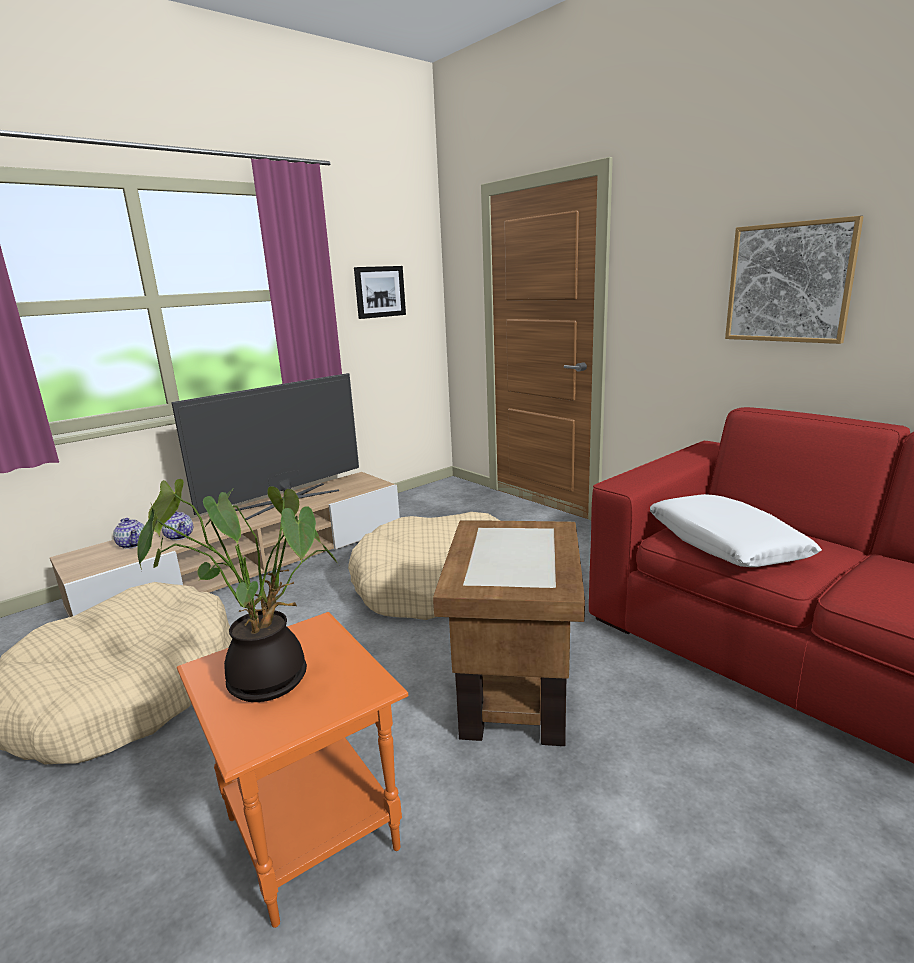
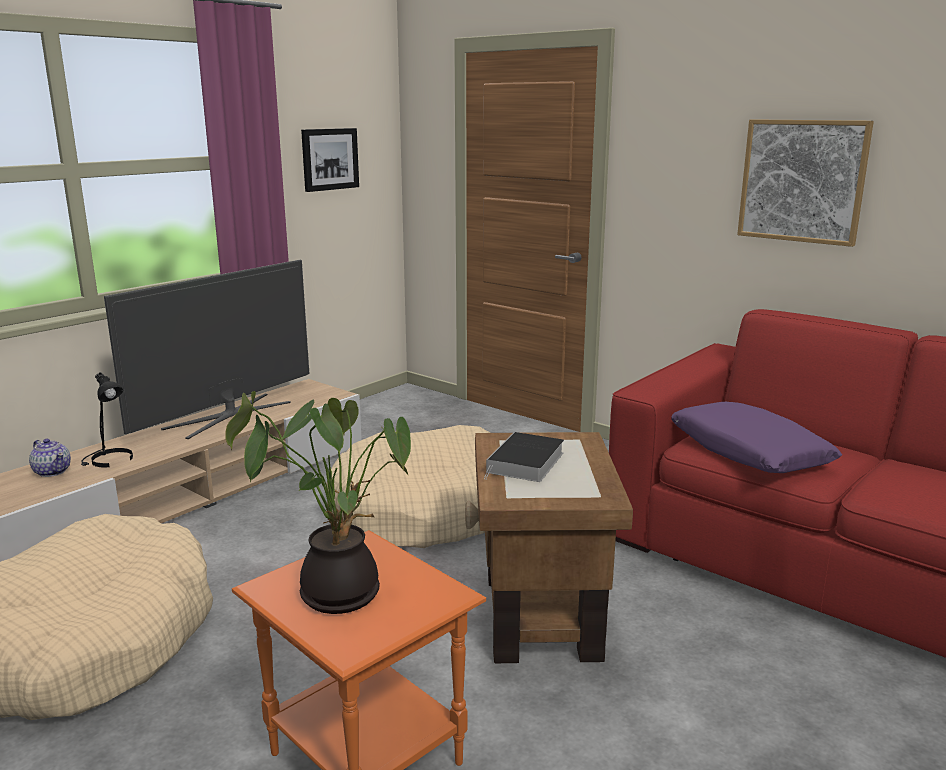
camera: 10 degrees left, 0 degrees up
teapot [162,511,193,540] -> black table lamp [81,372,133,467]
white pillow [650,494,822,567] -> purple pillow [671,402,842,473]
none -> book [484,432,564,482]

